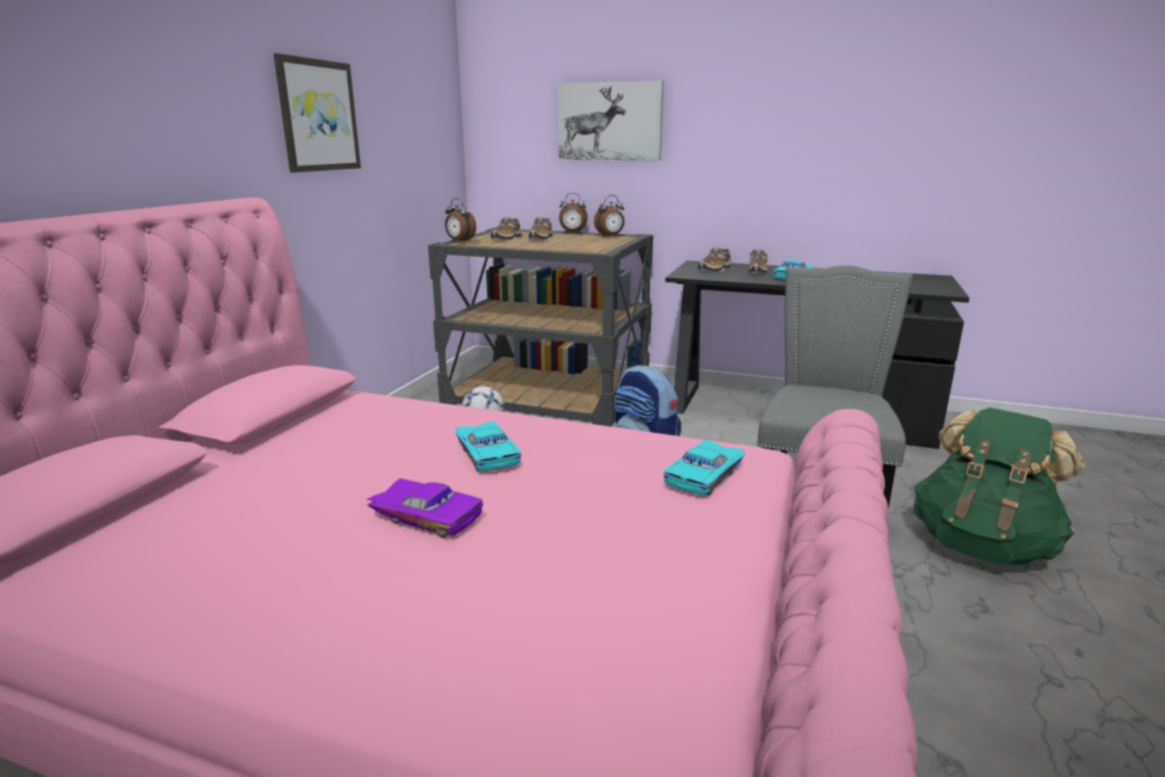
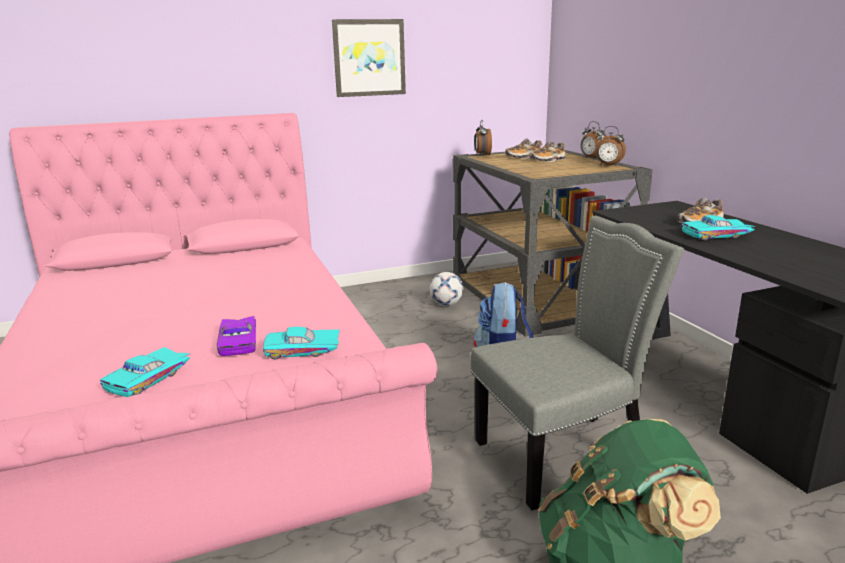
camera: 50 degrees right, 0 degrees up
purple toy car [366,478,483,537] -> purple toy car moved to [217,316,256,356]
turquoise toy car [455,421,521,471] -> turquoise toy car moved to [100,347,190,397]
picture [558,80,664,161] -> none
shoe [698,247,731,272] -> none

